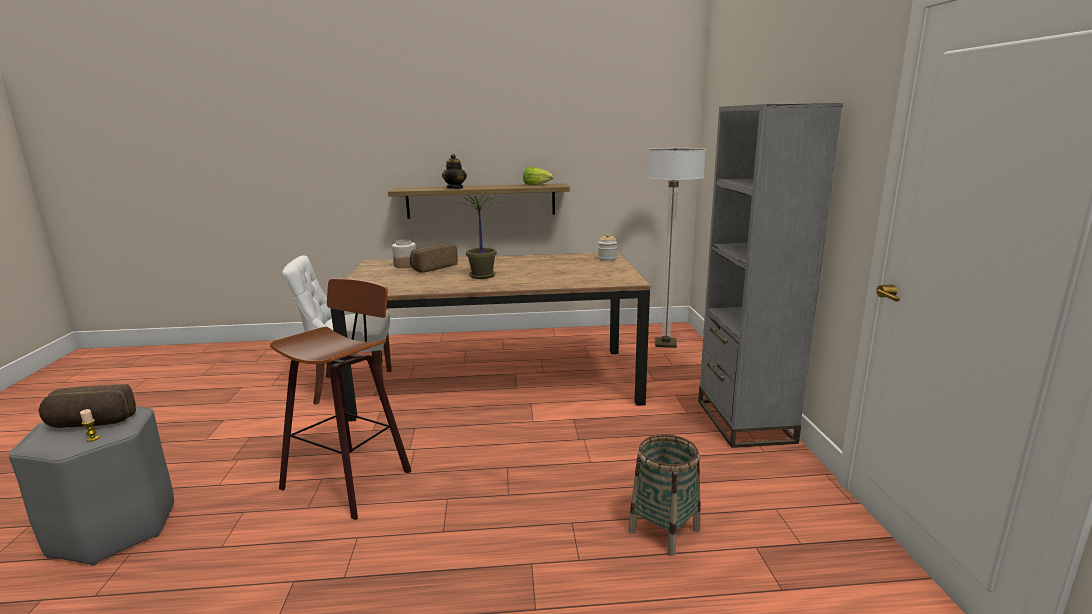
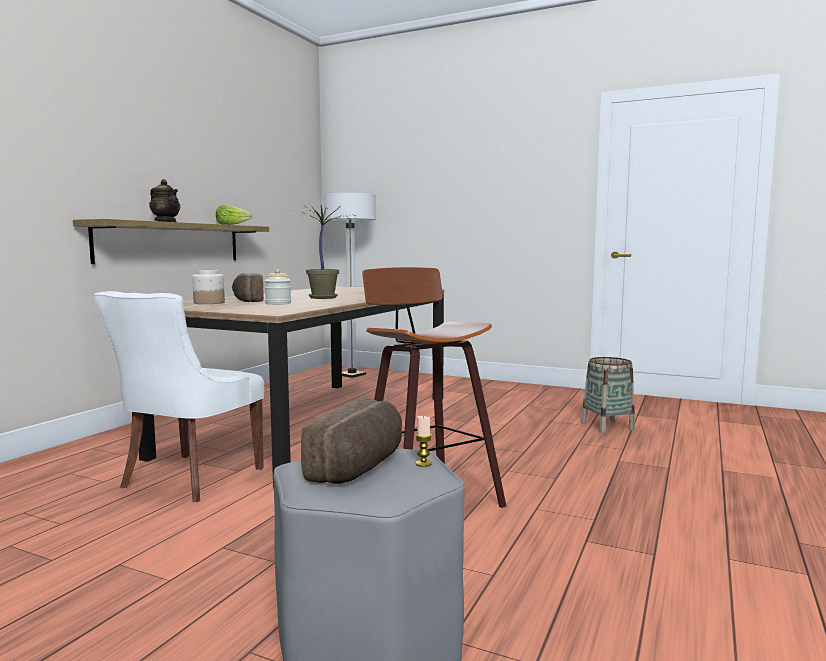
camera: 60 degrees left, 10 degrees down
jar [598,234,617,261] -> jar moved to [265,269,291,305]
grey bookcase [698,103,843,448] -> none

